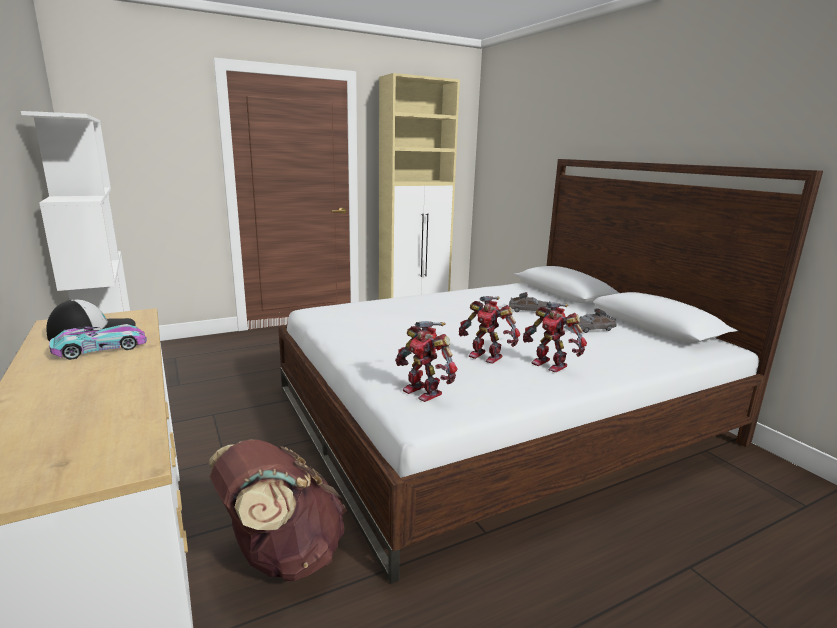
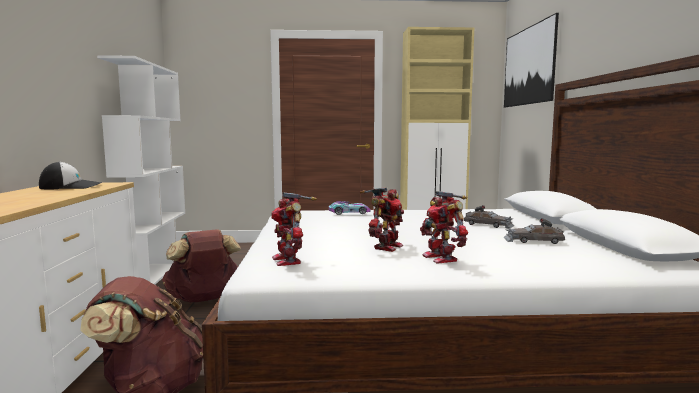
camera: 25 degrees right, 10 degrees down
toy car [49,324,147,360] -> toy car moved to [329,201,371,215]
toy robot [459,296,520,364] -> toy robot turned 120 degrees counterclockwise [360,187,404,252]
none -> brown backpack [162,229,241,302]
none -> picture [504,13,559,107]

